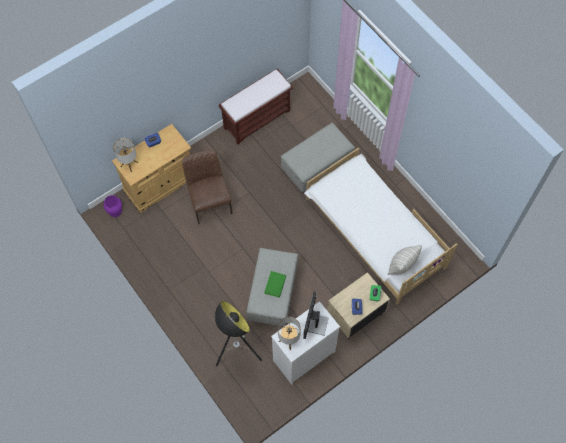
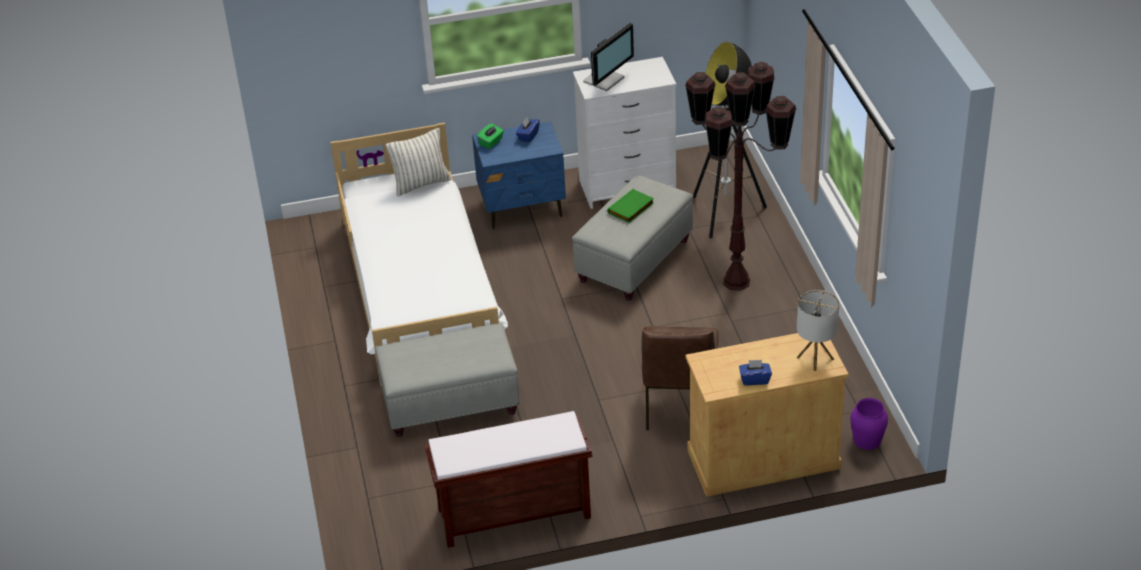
camera: 155 degrees left, 25 degrees down
table lamp [278,317,301,350] -> none
beige nightstand [327,272,390,340] -> blue nightstand [472,121,566,229]
none -> brown floor lamp [685,62,796,291]

